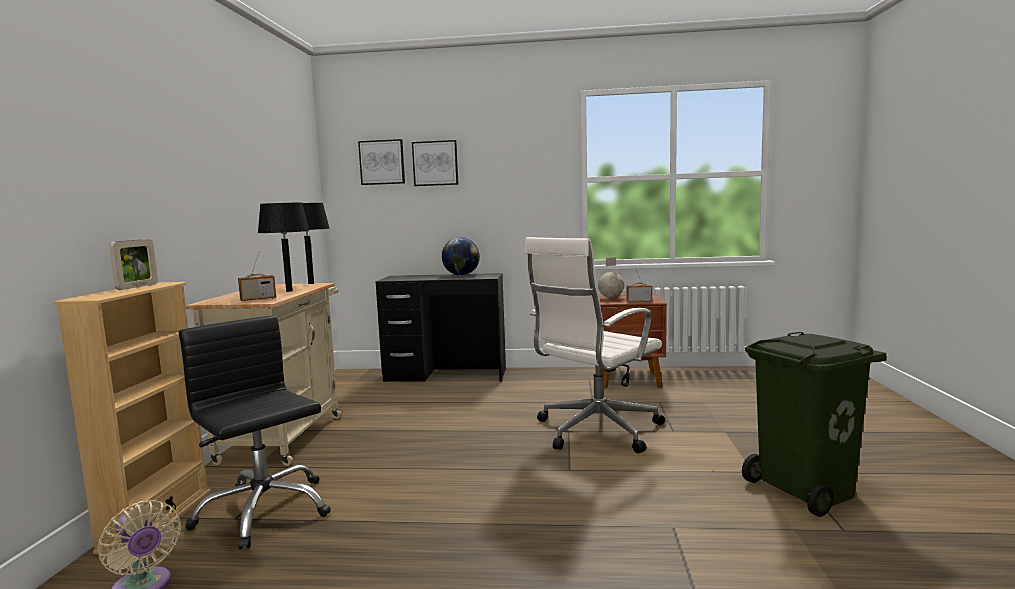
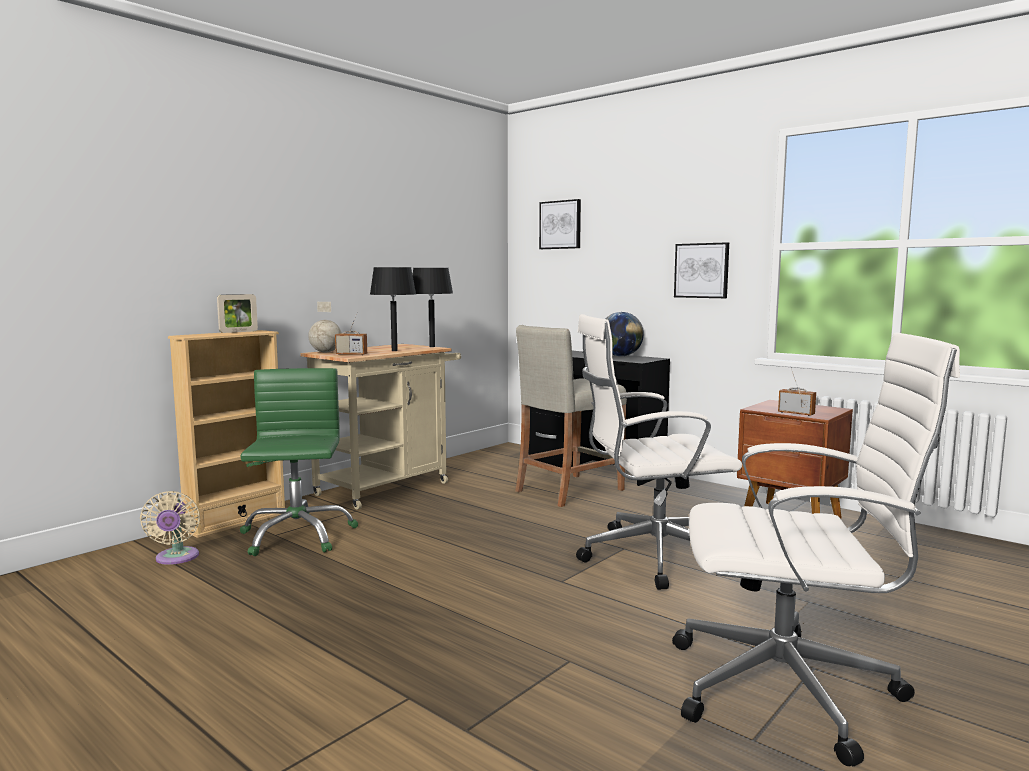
camera: 35 degrees right, 0 degrees up
black office chair [179,315,331,549] -> green office chair [240,368,358,556]
picture [412,140,459,186] -> picture moved to [674,242,729,298]
globe [598,257,624,298] -> globe moved to [308,302,342,353]
green trash can [742,332,887,517] -> white office chair [672,332,960,767]
none -> beige stool [515,325,627,507]

